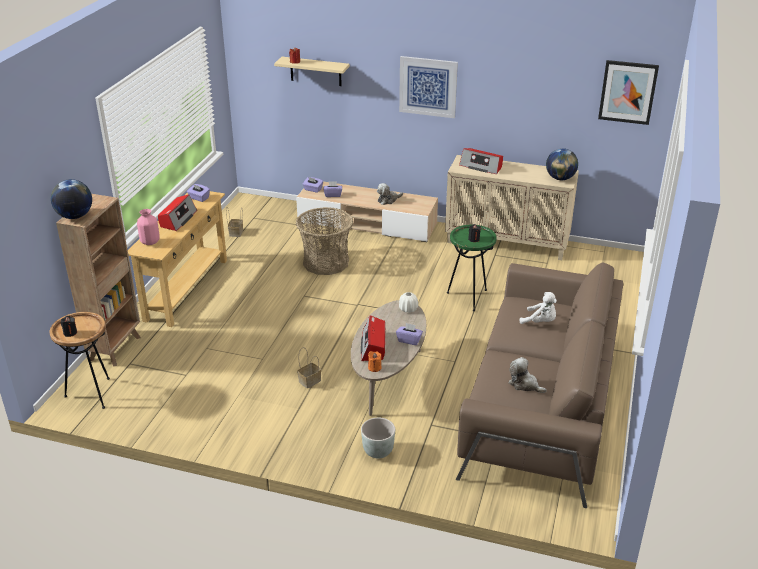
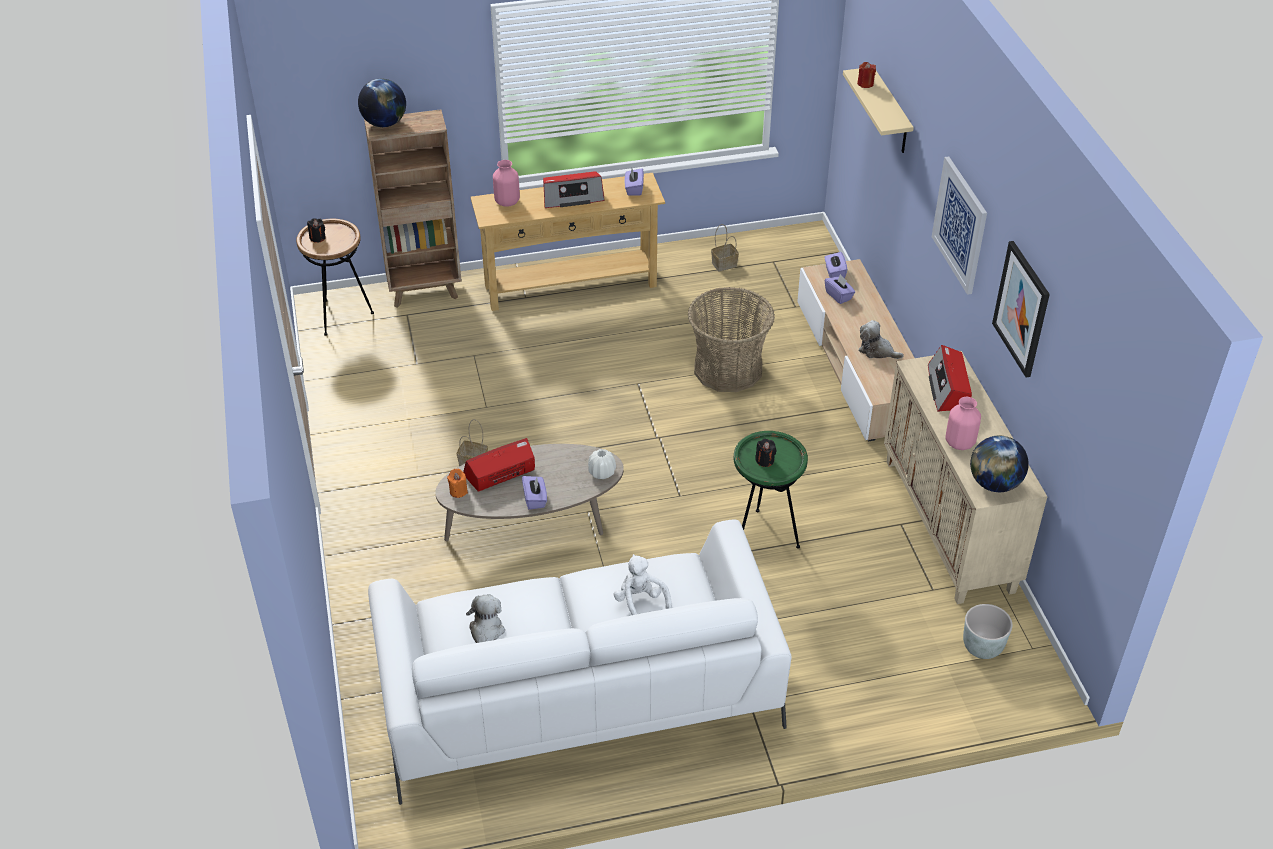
camera: 60 degrees right, 10 degrees up
grey planter [361,418,395,458] -> grey planter moved to [963,604,1012,659]
brown sofa [456,262,623,508] -> white sofa [368,520,792,805]
white plush toy [520,292,557,324] -> white plush toy turned 150 degrees clockwise [613,554,672,615]
picture [598,60,659,125] -> picture moved to [992,241,1050,378]
none -> pink vase [945,397,981,450]

